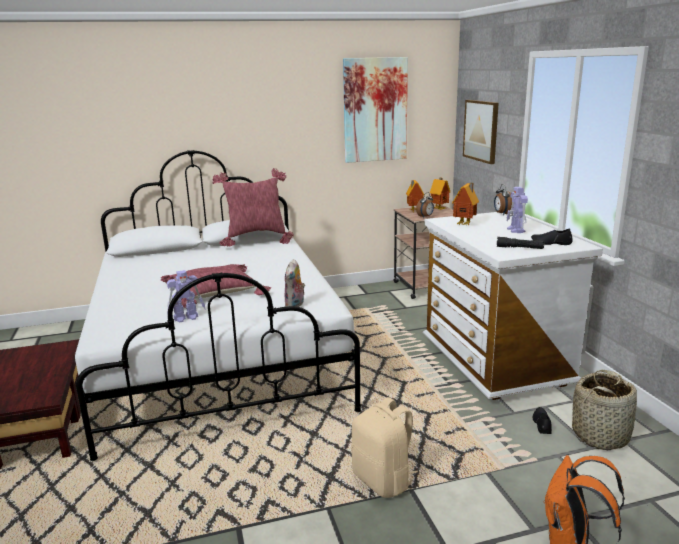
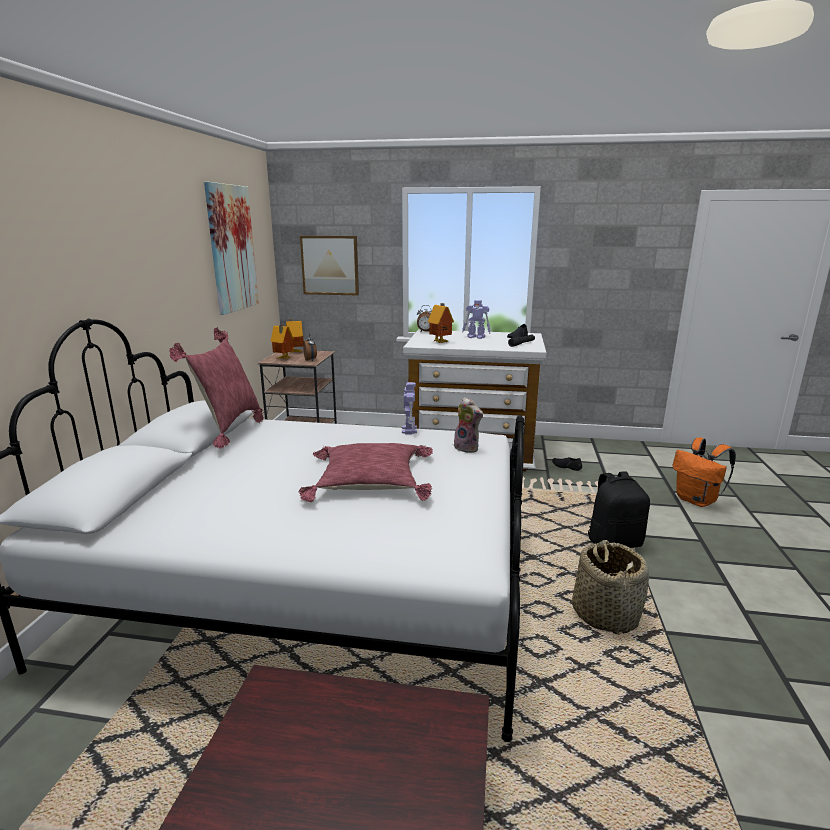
camera: 65 degrees left, 0 degrees up
toy robot [167,270,206,322] -> toy robot moved to [402,382,417,434]
beige backpack [351,397,418,498] -> black backpack [588,471,650,548]
basket [572,370,637,450] -> basket moved to [572,540,649,635]

